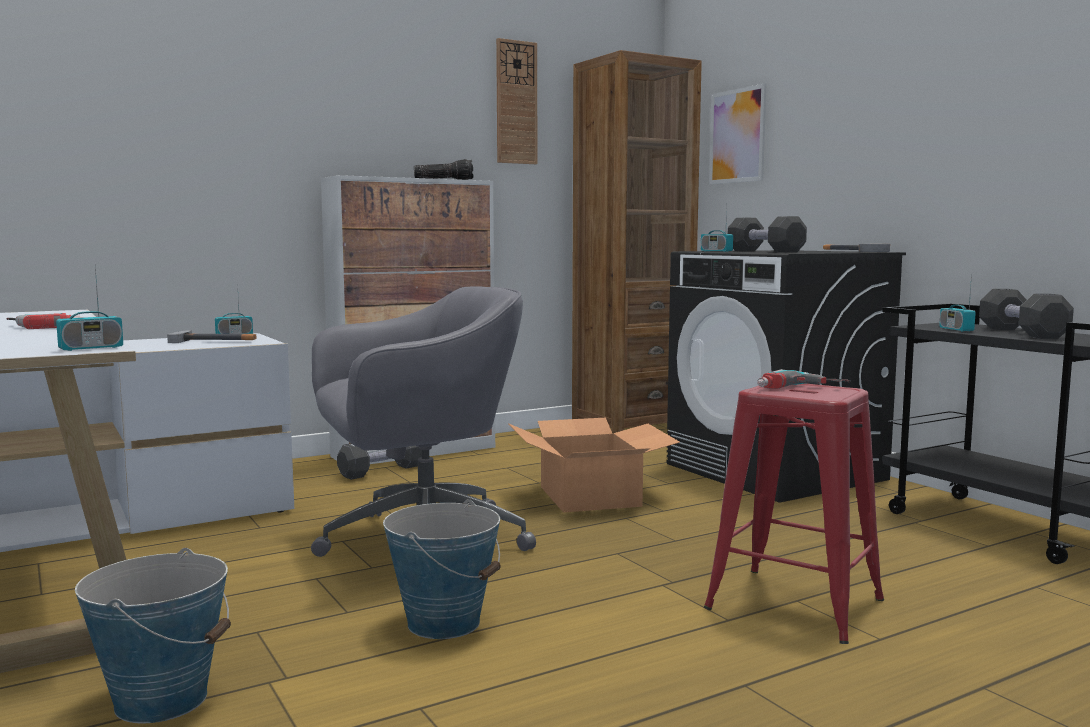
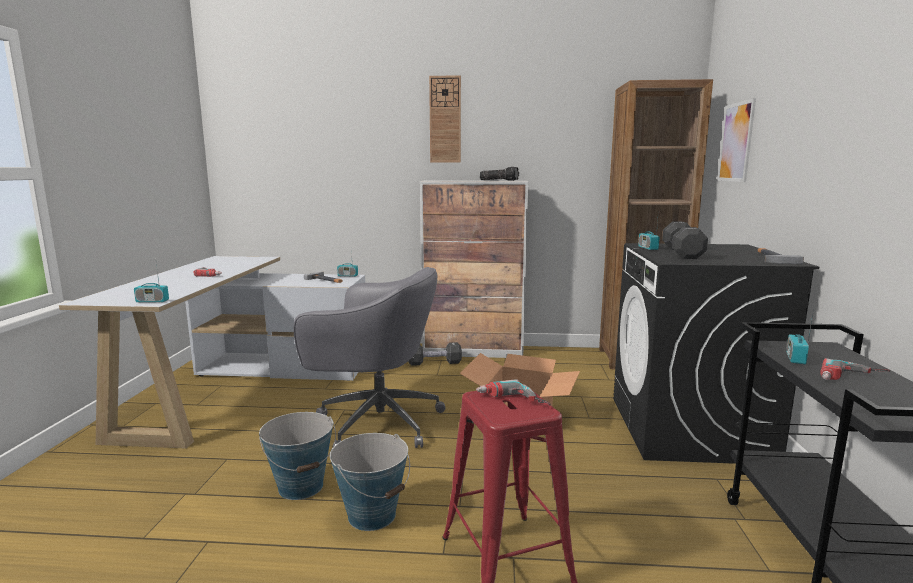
camera: 35 degrees right, 5 degrees up
bucket [75,548,231,723] -> bucket moved to [330,433,410,531]
wall clock [496,38,537,164] -> wall clock moved to [429,75,461,163]
black dumbbell [979,289,1074,339] -> power drill [820,358,890,380]

